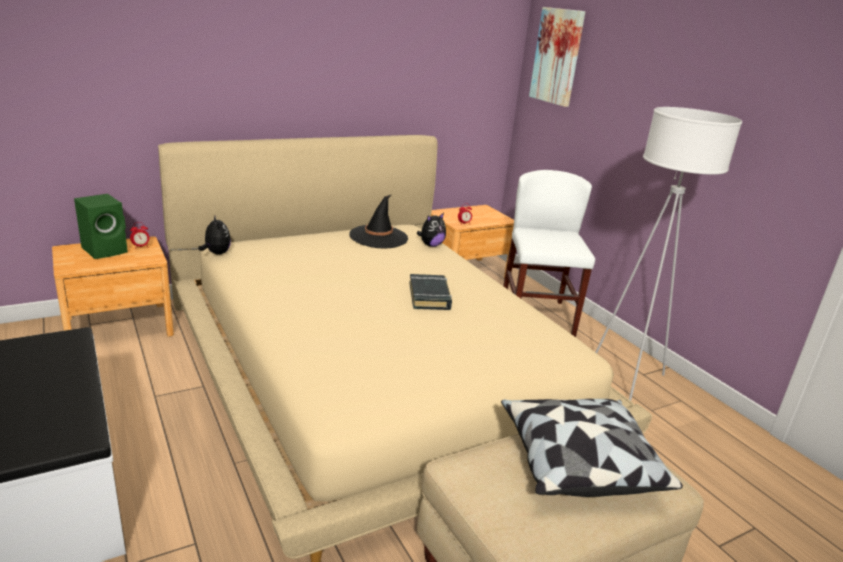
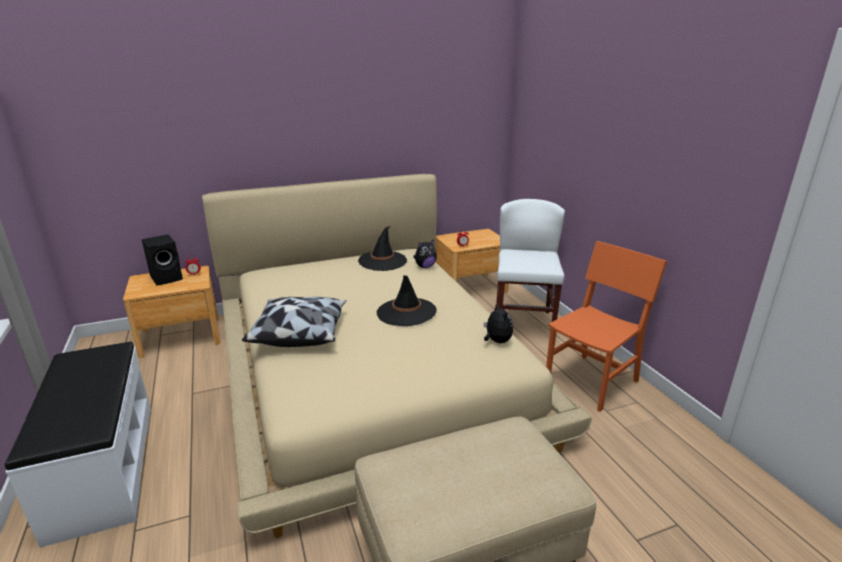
camera: 10 degrees right, 0 degrees up
green speaker [74,194,128,259] -> black speaker [142,234,183,285]
plush toy [198,216,231,255] -> plush toy moved to [484,303,513,343]
black book [409,274,452,310] -> black hat [377,275,437,326]
pillow [501,399,683,497] -> pillow moved to [242,297,346,347]
picture [529,7,585,107] -> none
white floor lamp [596,107,742,401] -> orange chair [546,241,667,412]

